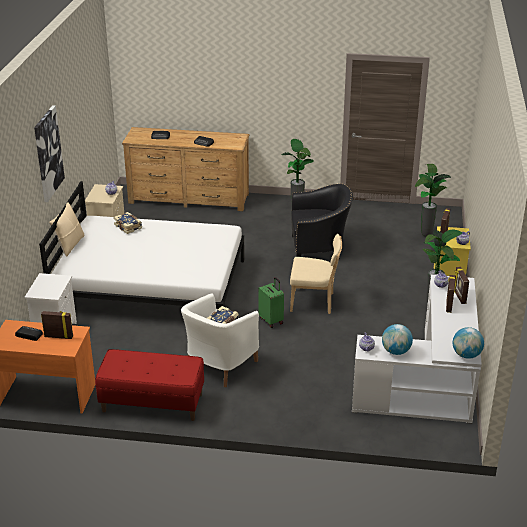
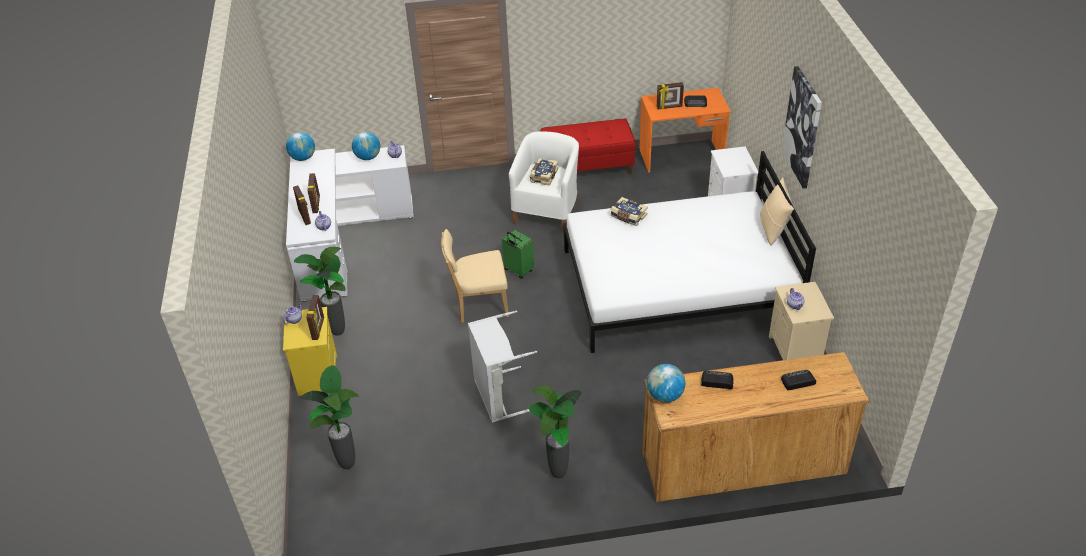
camera: 165 degrees right, 10 degrees up
book [113,212,142,234] -> book moved to [610,197,648,226]
black armchair [291,184,353,259] -> grey laundry basket [468,310,537,423]
none -> globe [647,364,685,403]

